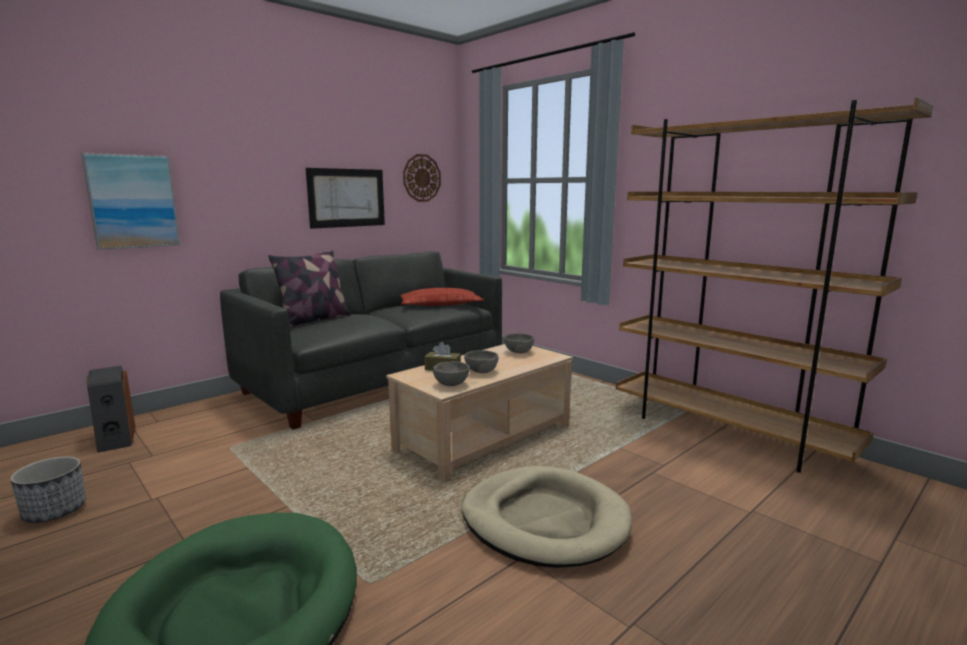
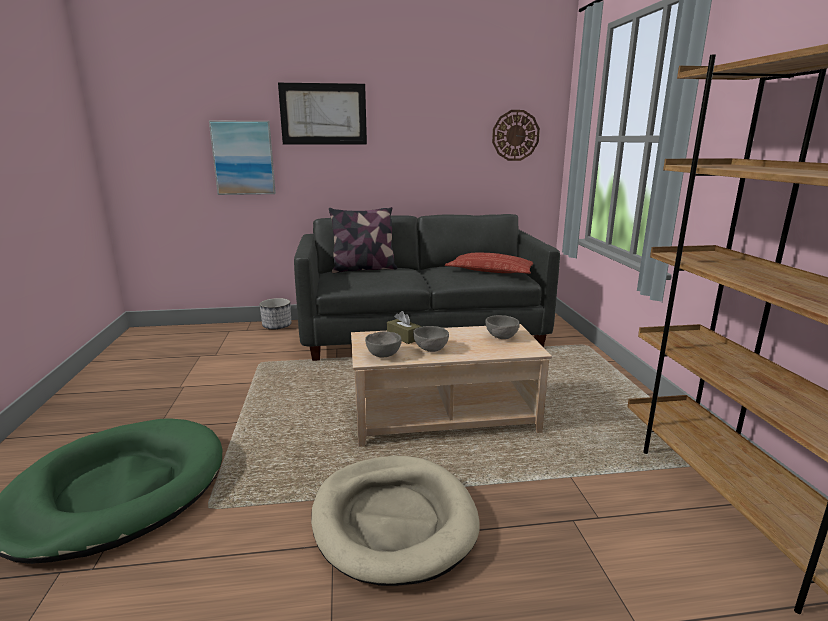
camera: 35 degrees right, 5 degrees up
planter [10,456,86,523] -> planter moved to [260,298,291,329]
speaker [86,366,135,453] -> none
picture [306,168,385,229] -> picture moved to [278,83,367,145]

